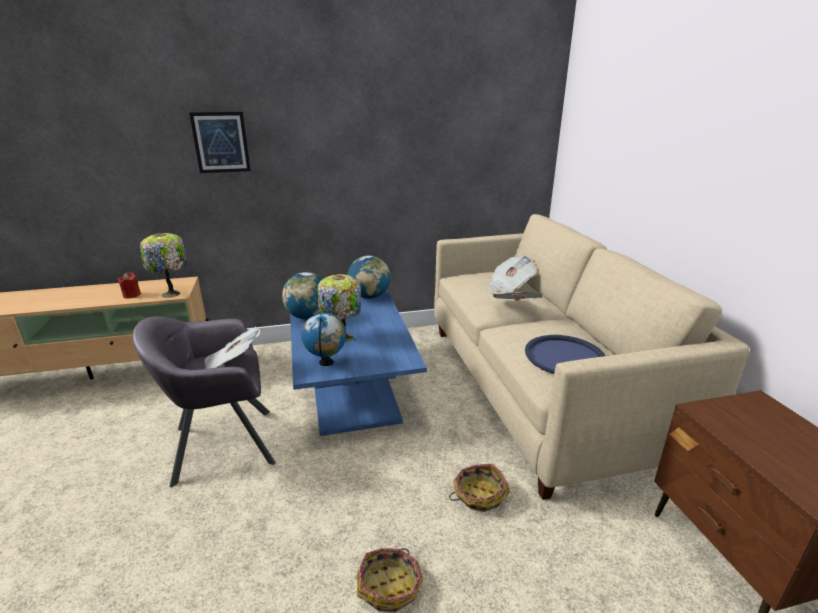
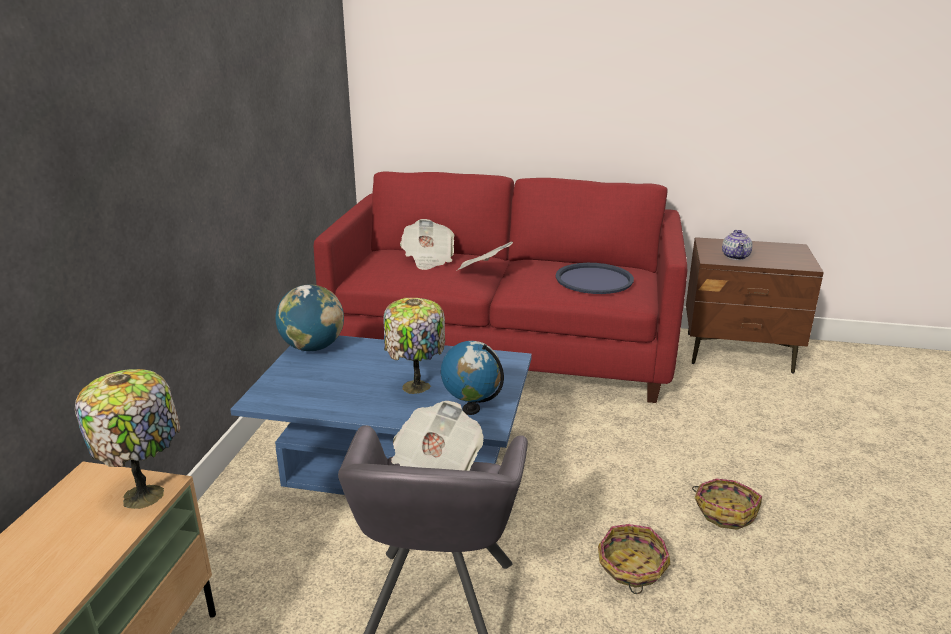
camera: 65 degrees left, 0 degrees up
red candle [118,272,141,299] -> none
picture [189,112,251,173] -> none
globe [282,272,323,320] -> none
beige sofa [434,214,749,500] -> red sofa [314,172,687,403]
basket [449,464,510,512] -> basket moved to [598,524,670,594]
none -> teapot [722,230,753,260]

